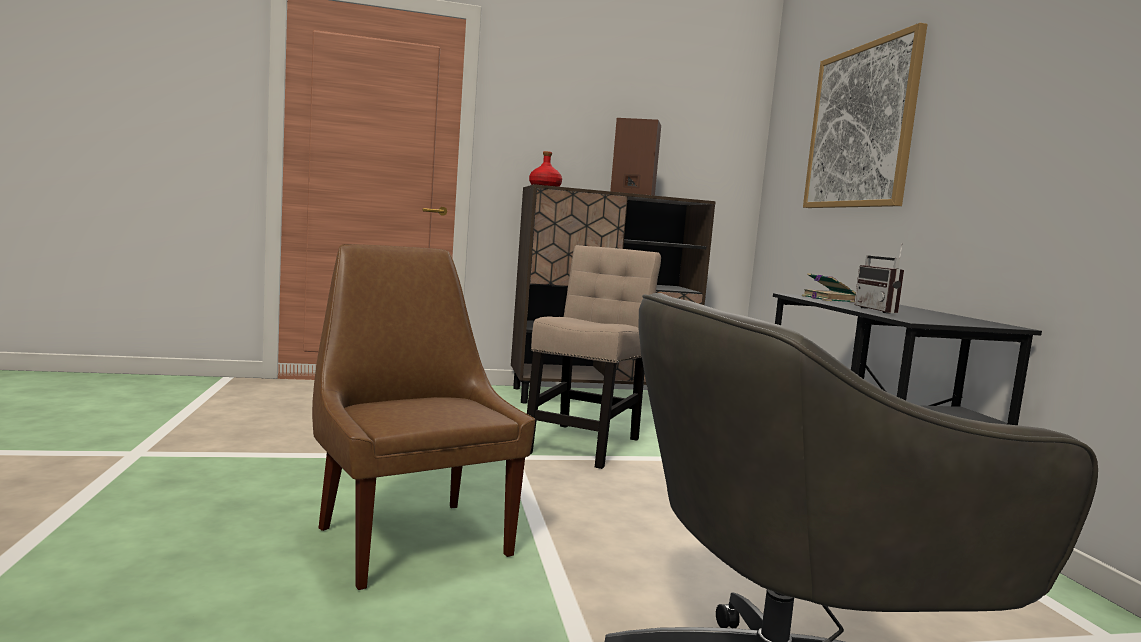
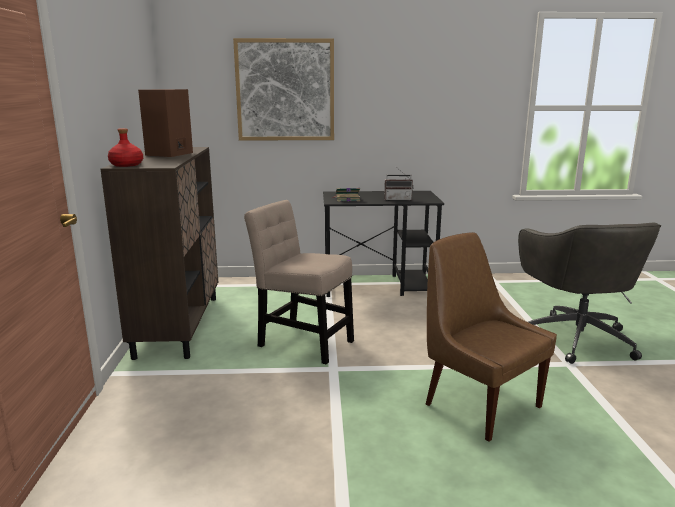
camera: 80 degrees left, 10 degrees up
brown chair [312,244,535,590] -> brown chair turned 75 degrees clockwise [425,232,557,442]

